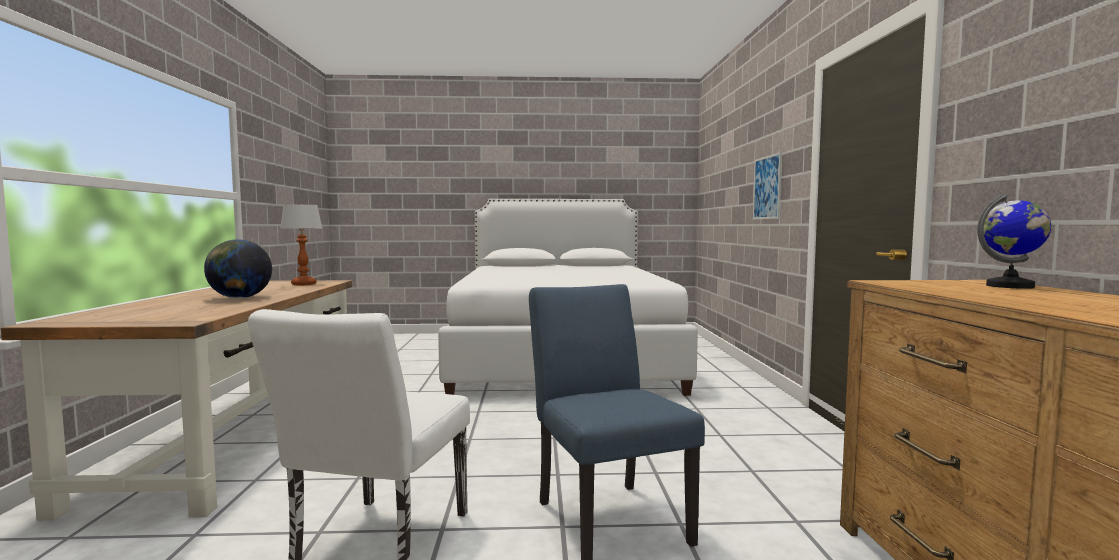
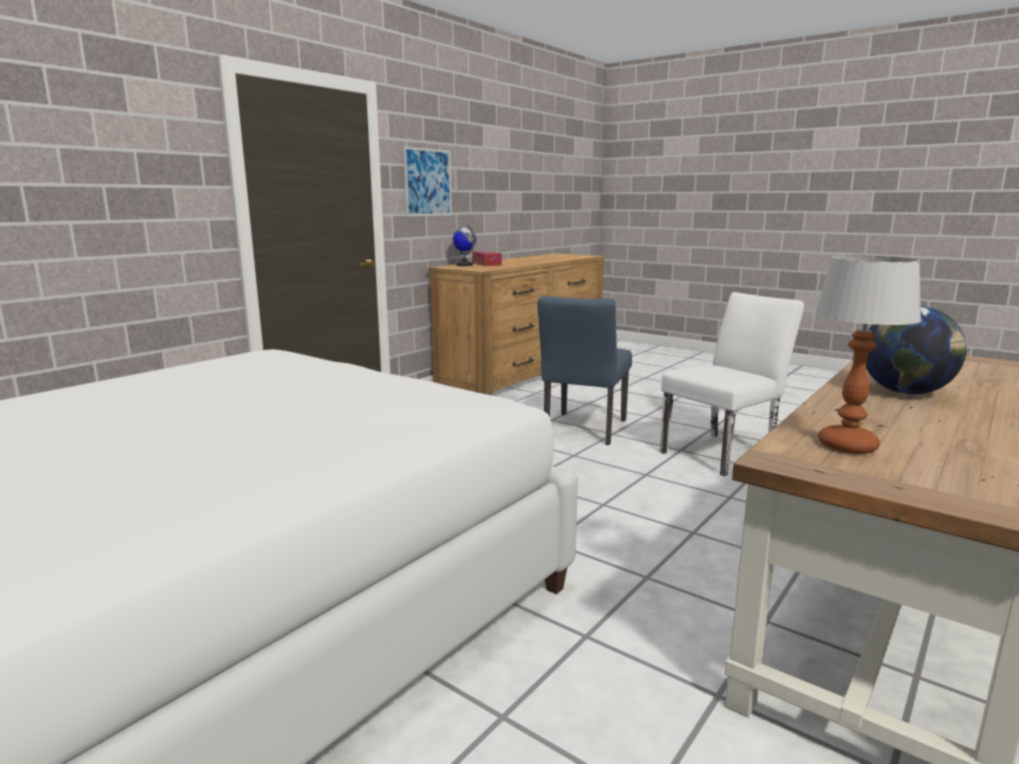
camera: 140 degrees left, 10 degrees up
picture [753,152,782,220] -> picture moved to [403,147,452,216]
none -> tissue box [472,251,502,266]

